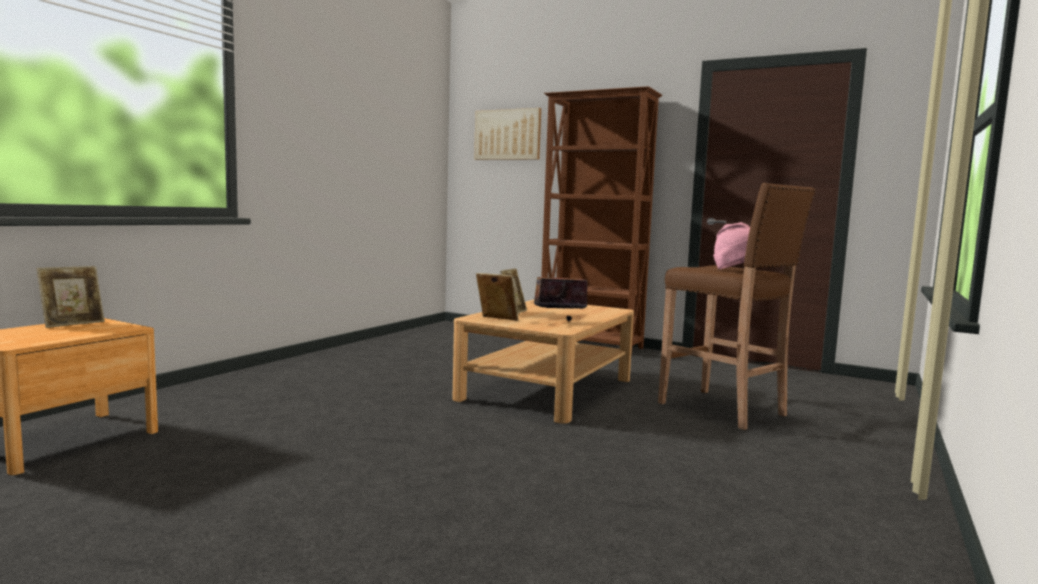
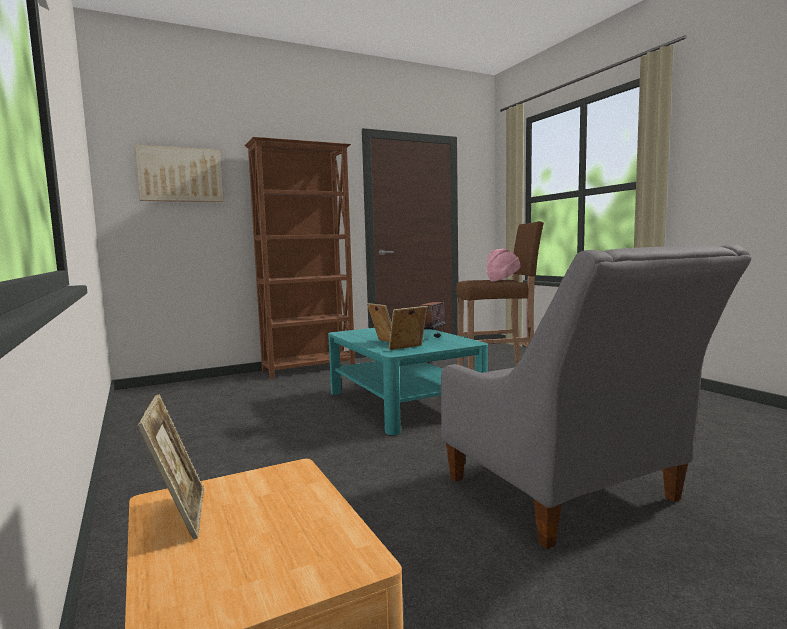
camera: 55 degrees left, 0 degrees up
beige coffee table [452,300,634,424] -> turquoise coffee table [328,328,488,435]
none -> grey armchair [441,245,752,549]

